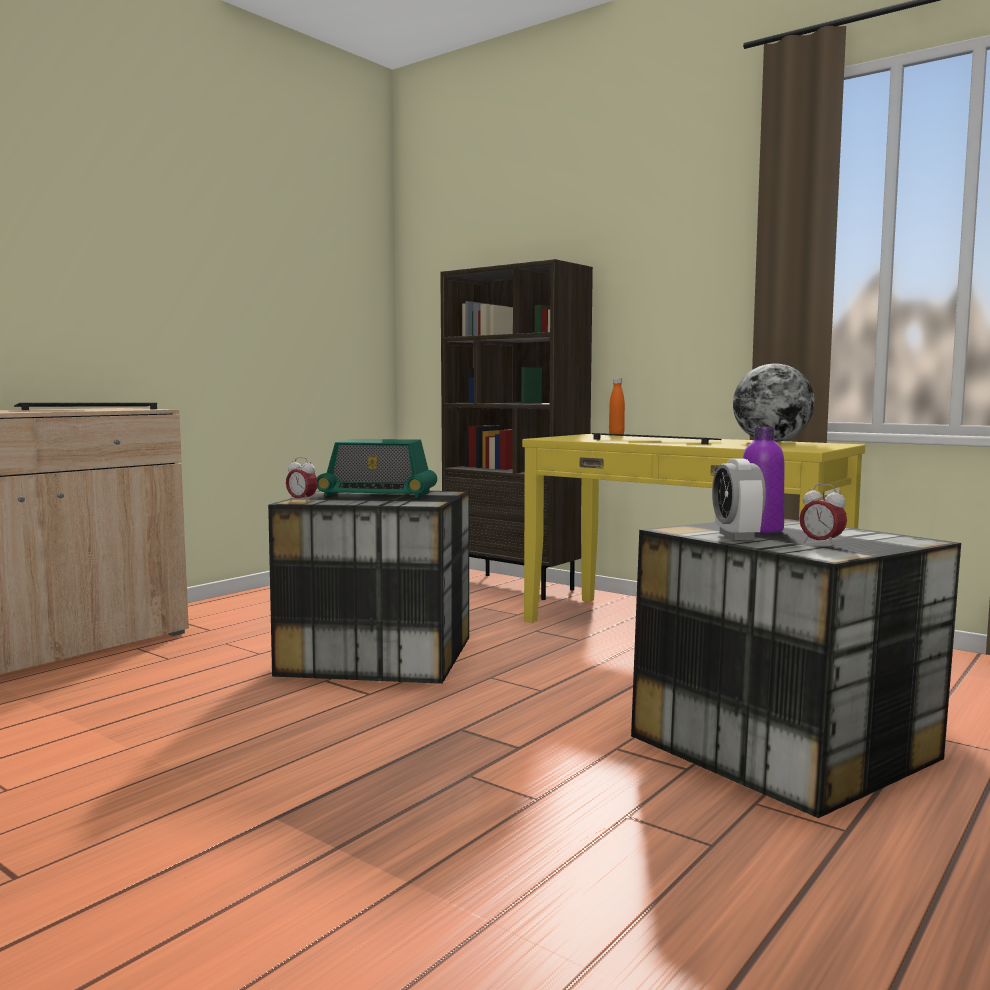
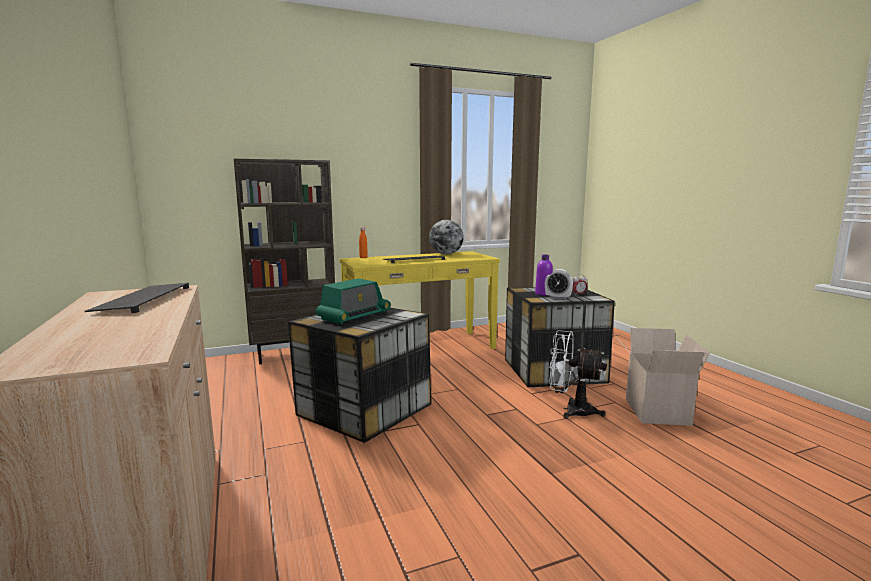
camera: 60 degrees left, 5 degrees up
alarm clock [286,457,318,502] -> none
none -> white fan [549,330,607,419]
none -> cardboard box [616,328,710,426]

